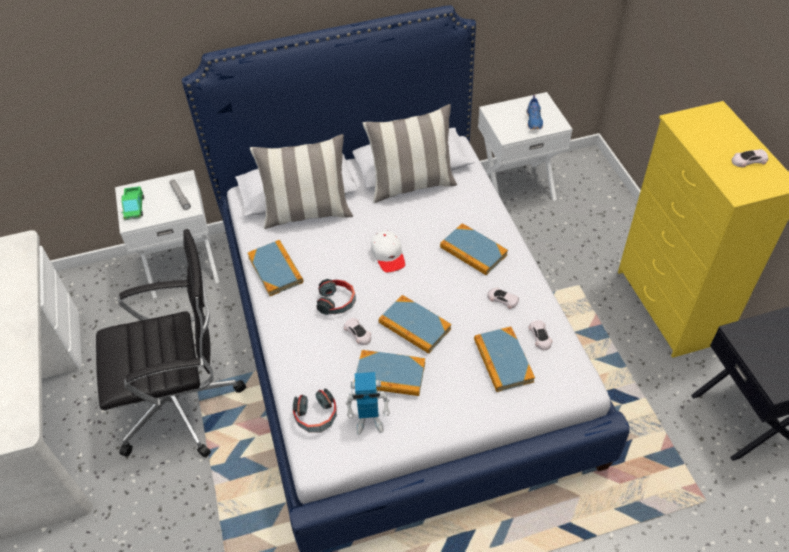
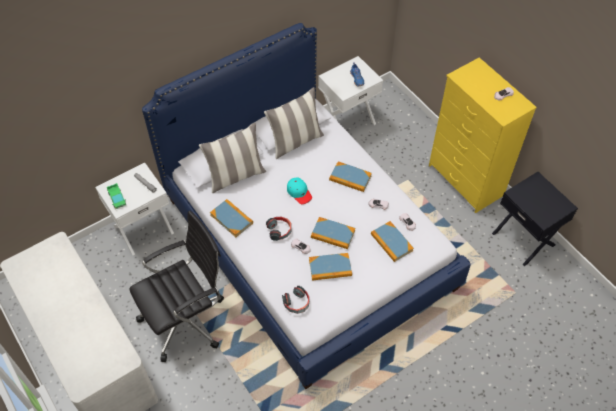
camera: 20 degrees left, 5 degrees up
toy robot [346,372,390,435] -> none
white cap [371,231,405,272] -> turquoise cap [287,178,312,204]

